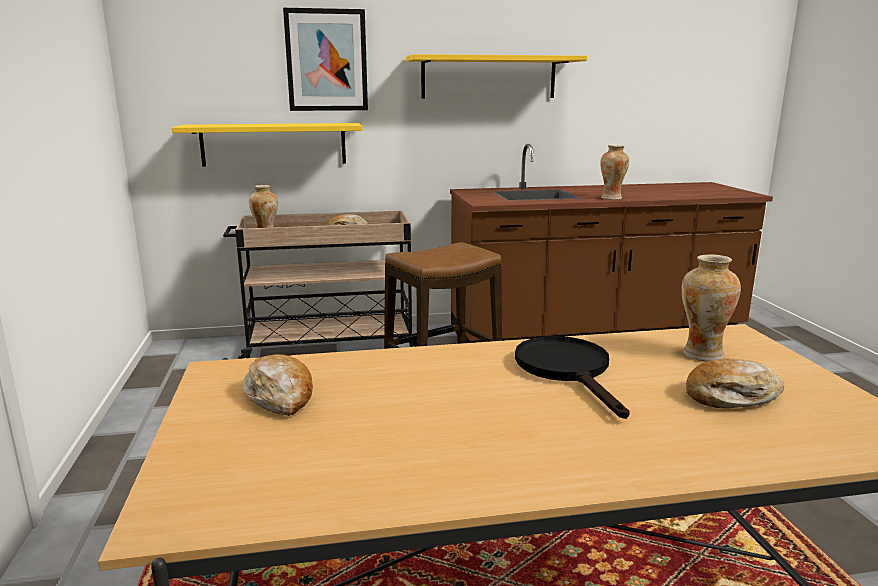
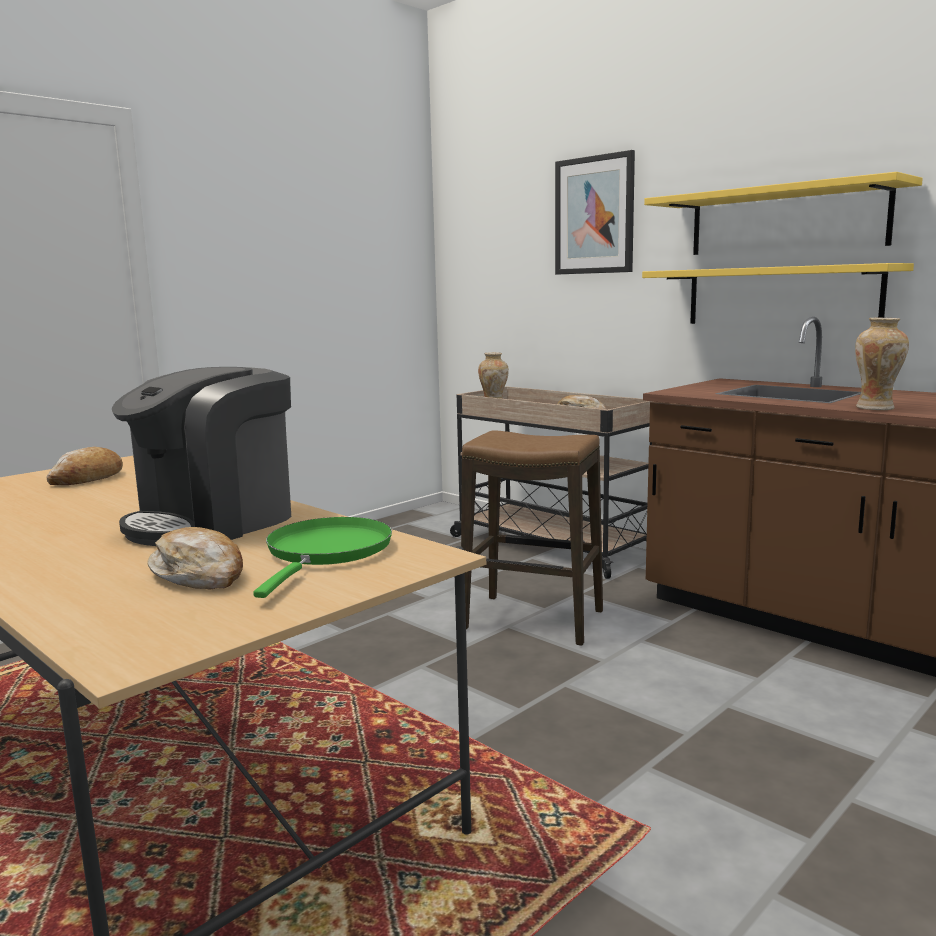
camera: 55 degrees right, 5 degrees down
yellow shelf [172,123,362,166] -> yellow shelf moved to [642,263,914,324]
black frying pan [515,336,630,419] -> coffee machine [112,367,291,546]
vase [681,254,741,362] -> green frying pan [253,517,392,598]

